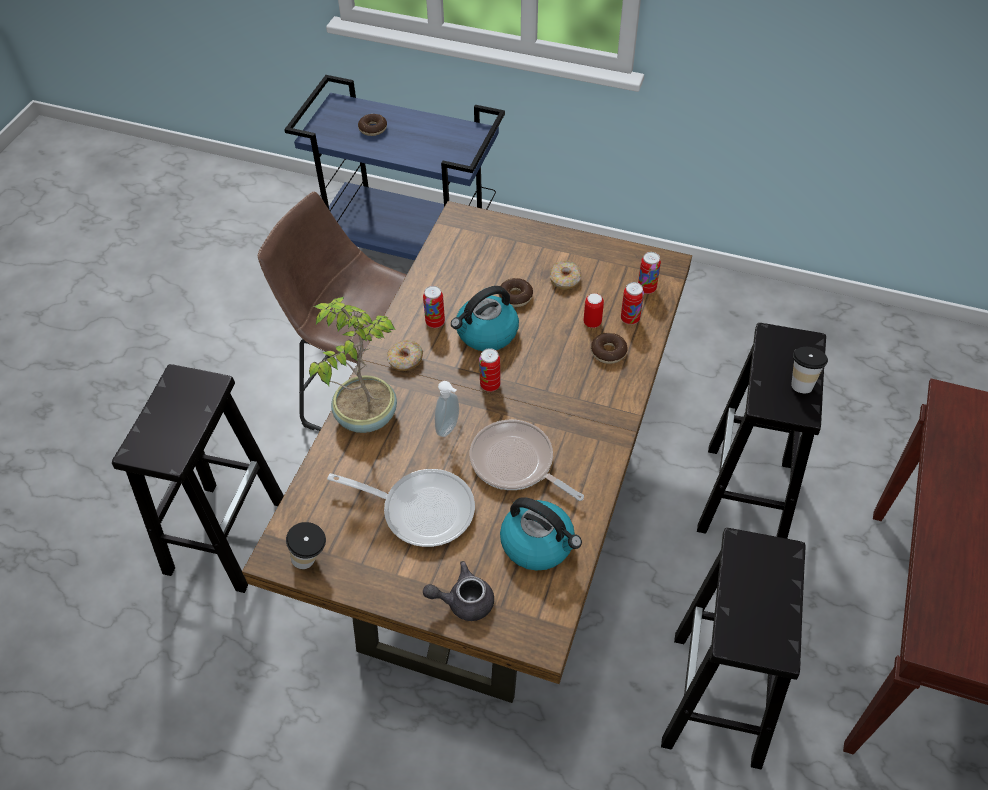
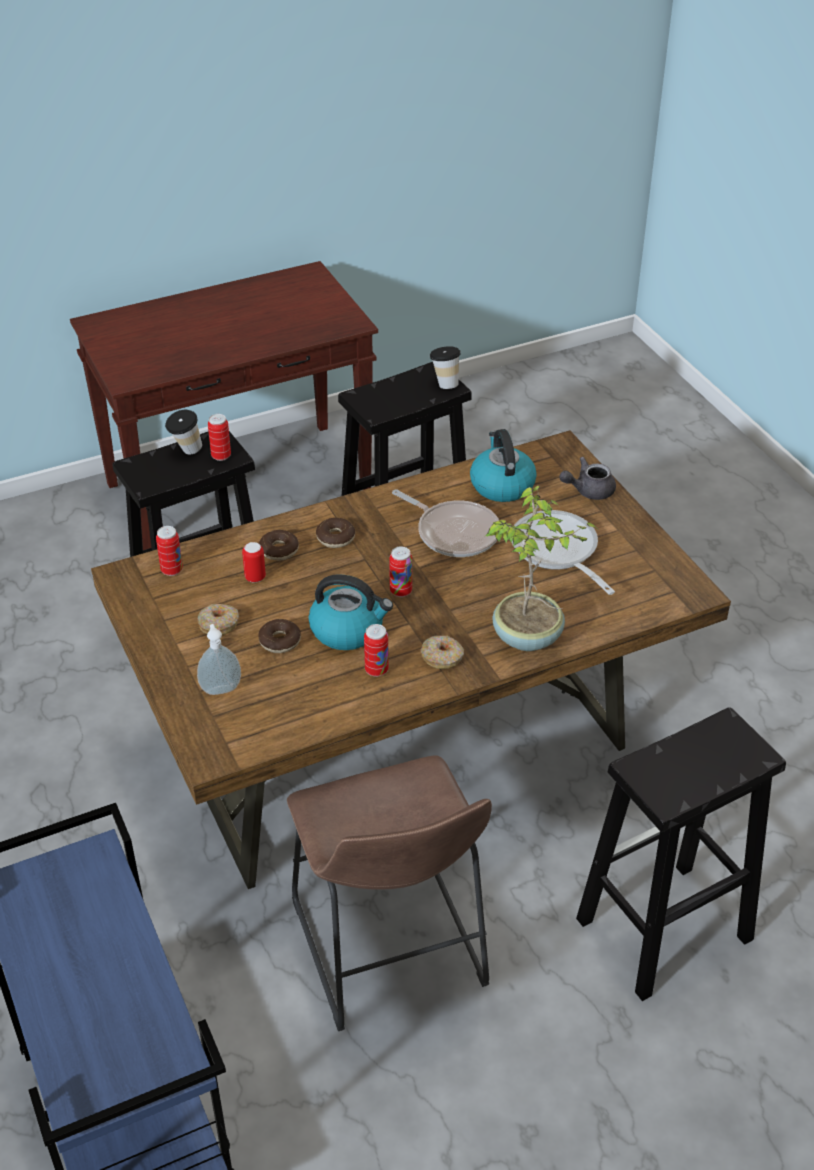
camera: 135 degrees left, 10 degrees down
cup [286,522,326,569] -> cup moved to [430,346,461,389]
donut [358,114,387,136] -> donut moved to [316,518,355,548]
grey teapot [423,561,494,621] -> grey teapot turned 120 degrees clockwise [559,457,616,500]
soap dispenser [435,381,459,437] -> soap dispenser moved to [197,624,241,695]
frying pan [470,420,584,501] -> frying pan turned 45 degrees counterclockwise [392,489,499,557]
can [621,282,644,325] -> can moved to [208,414,231,461]

